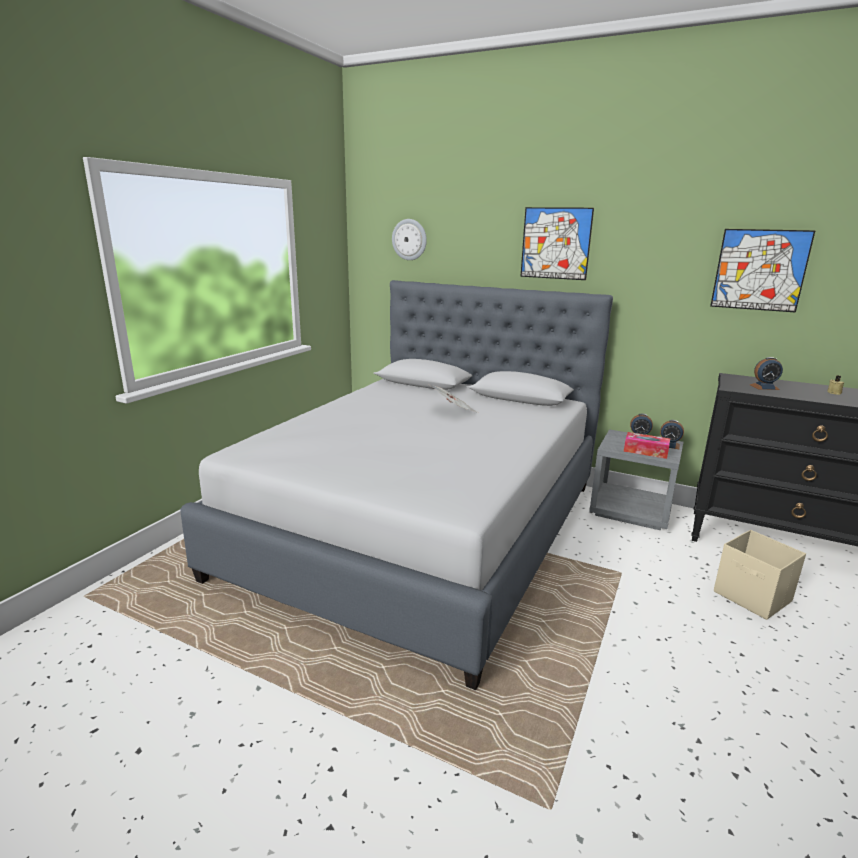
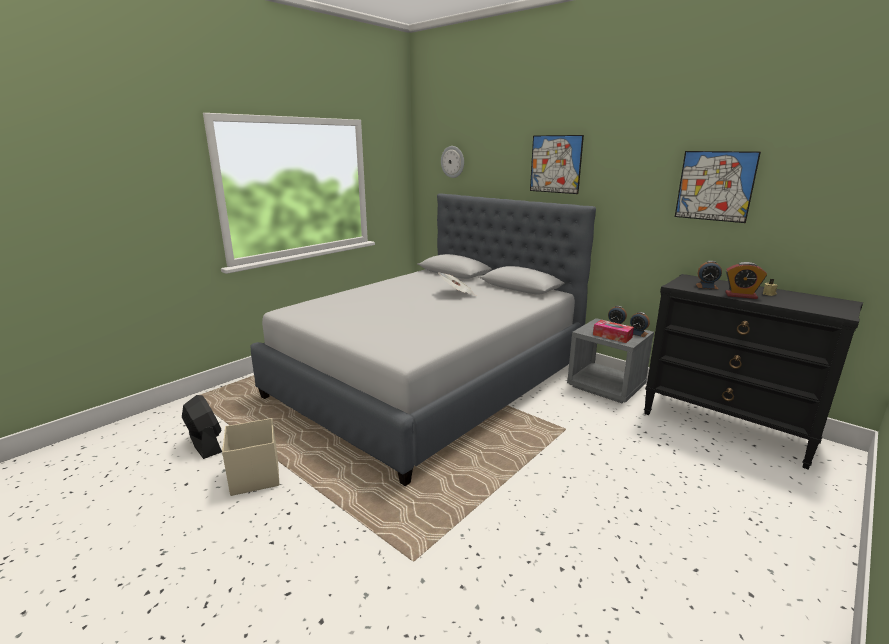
camera: 15 degrees right, 0 degrees up
beige storage box [714,530,806,620] -> beige storage box moved to [222,418,280,496]
none -> black fan [182,395,222,459]
none -> alarm clock [725,262,767,299]

